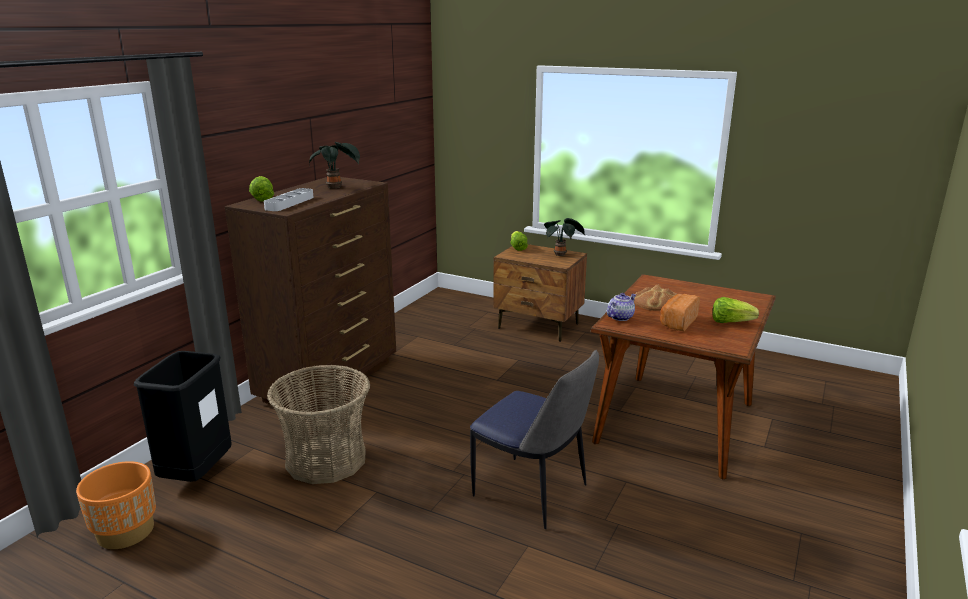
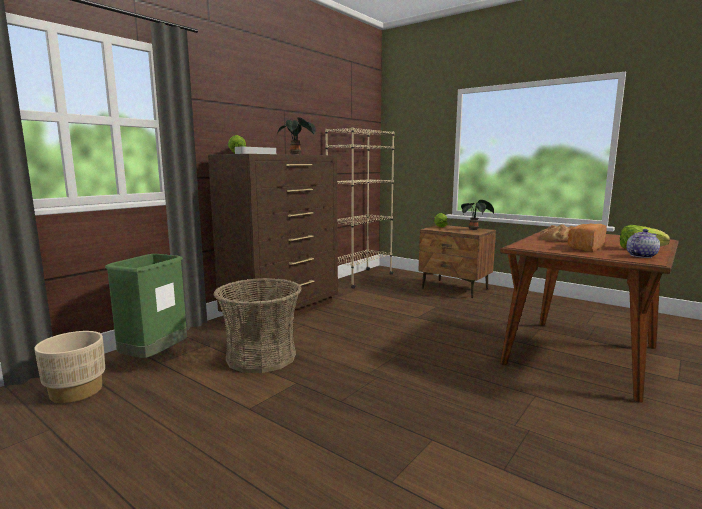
camera: 10 degrees right, 10 degrees down
orange planter [76,461,156,549] -> beige planter [34,331,105,403]
black trash can [134,351,232,482] -> green trash can [105,254,187,358]
chair [470,350,599,529] -> none
teapot [607,293,636,321] -> teapot moved to [626,229,660,258]
none -> beige bookcase [325,127,395,289]

